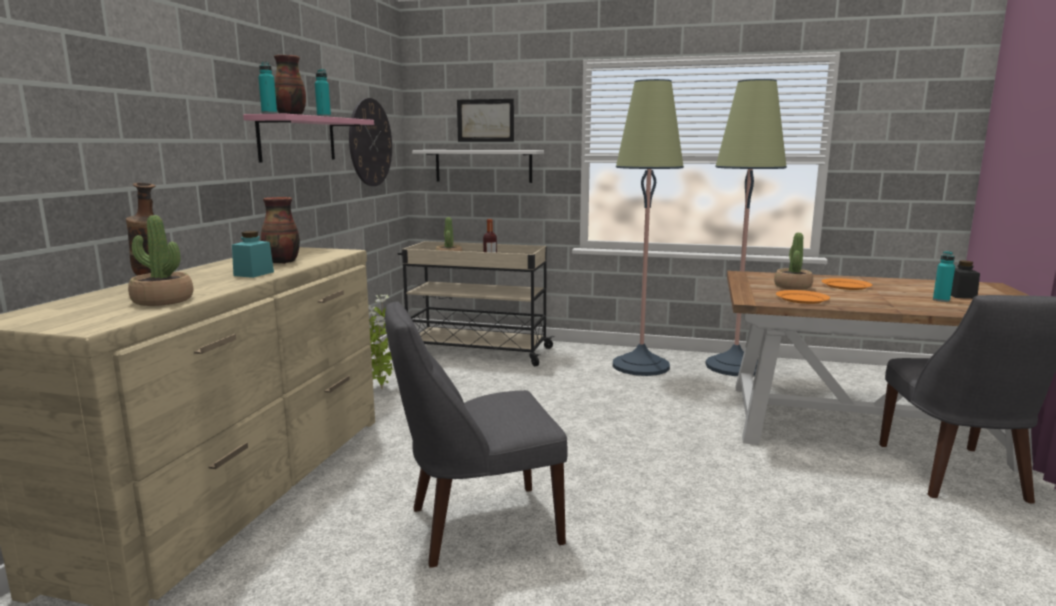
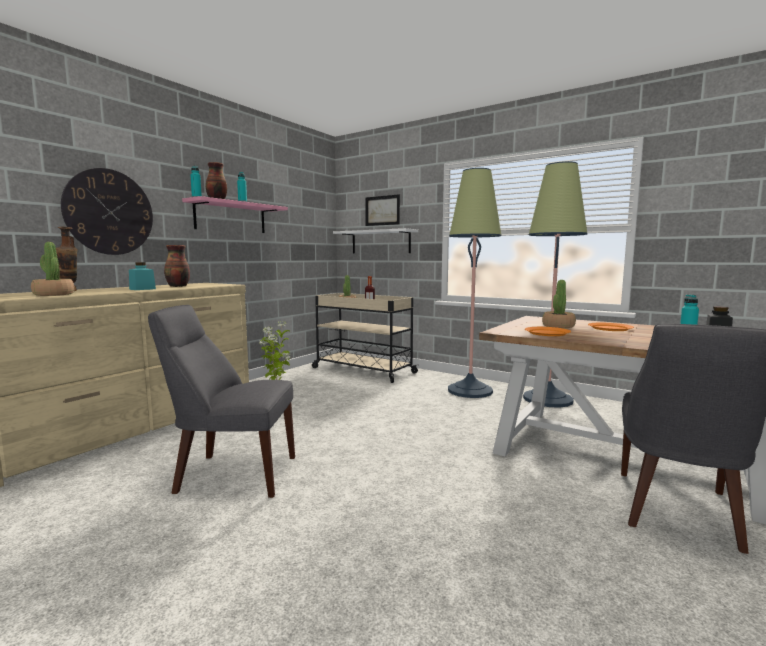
camera: 20 degrees right, 5 degrees down
wall clock [349,98,392,186] -> wall clock moved to [61,168,153,255]

